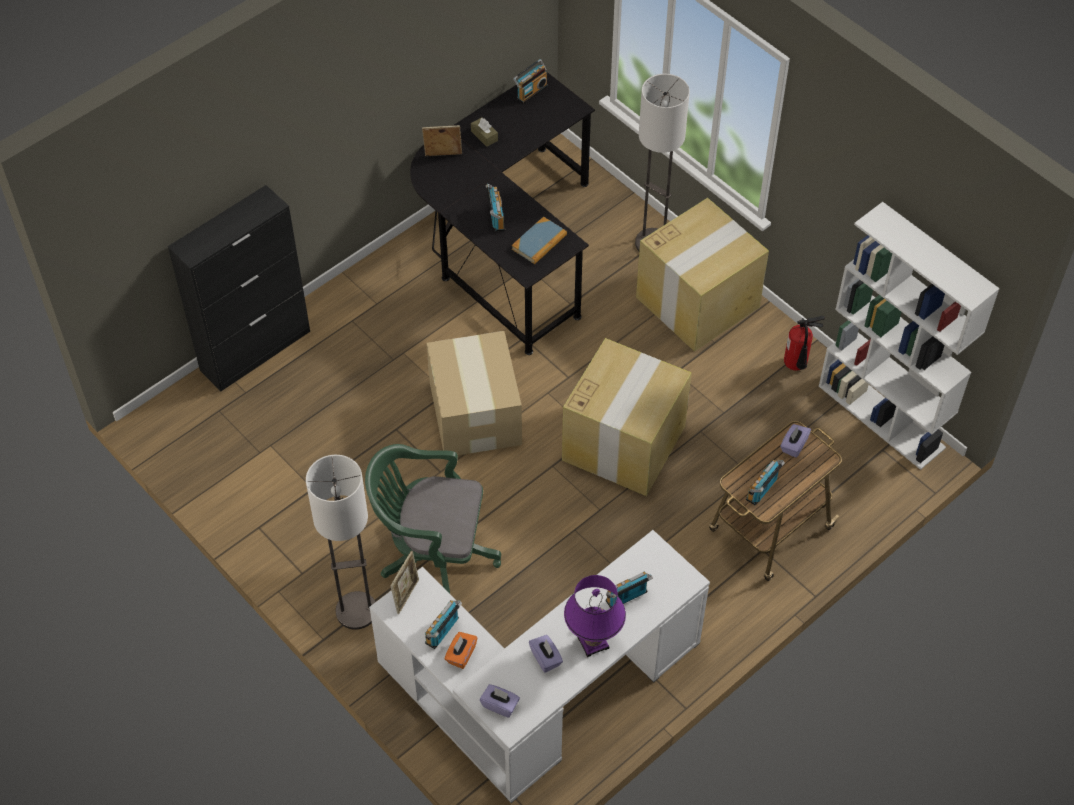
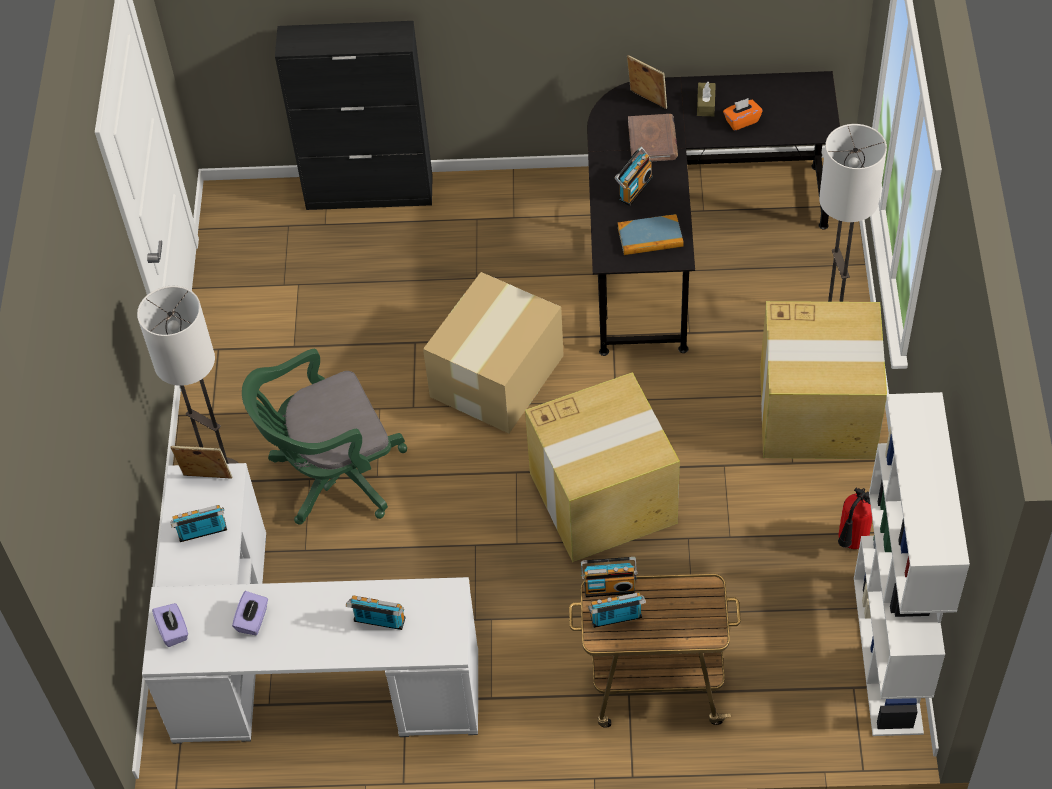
camera: 45 degrees right, 0 degrees up
green office chair [365,444,501,593] -> green office chair turned 75 degrees counterclockwise [242,349,407,525]
picture frame [390,551,419,614] -> picture frame turned 150 degrees counterclockwise [170,446,232,479]
orange tissue box [445,632,477,669] -> orange tissue box moved to [723,98,762,131]
radio [513,59,548,104] -> radio moved to [581,557,638,597]
purple table lamp [564,575,626,657] -> none
purple tissue box [780,424,811,458] -> none
none -> brown book [628,114,678,163]

